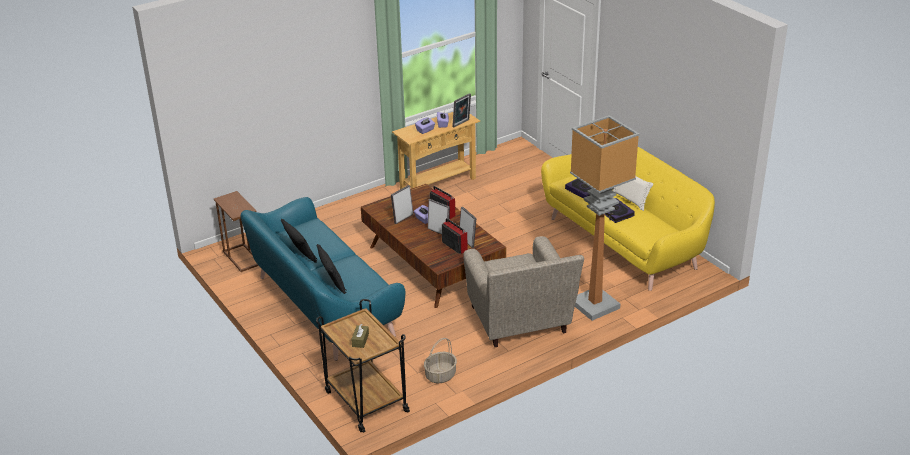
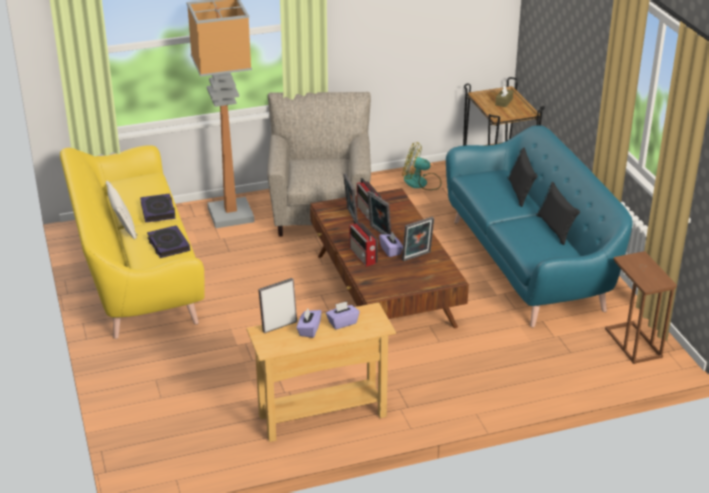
camera: 165 degrees left, 0 degrees up
basket [424,338,457,383] -> fan [402,142,441,190]

